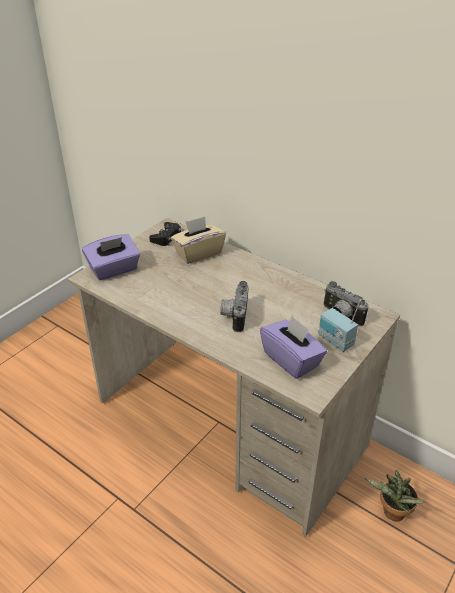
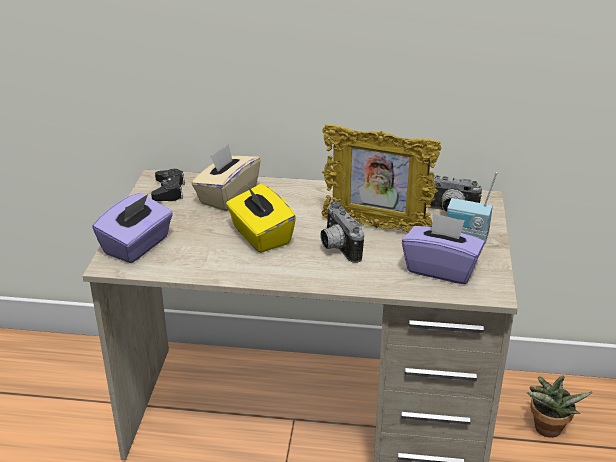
camera: 30 degrees left, 5 degrees down
none -> yellow tissue box [226,184,296,253]
none -> picture frame [322,124,442,233]

